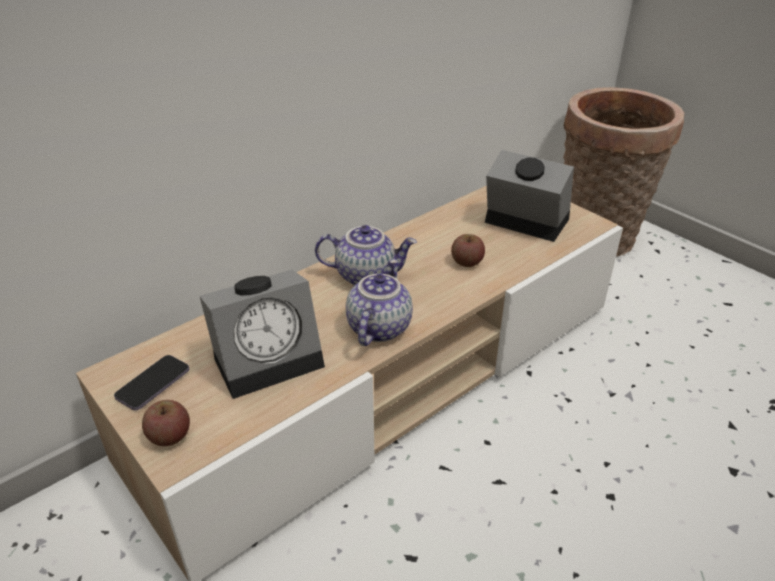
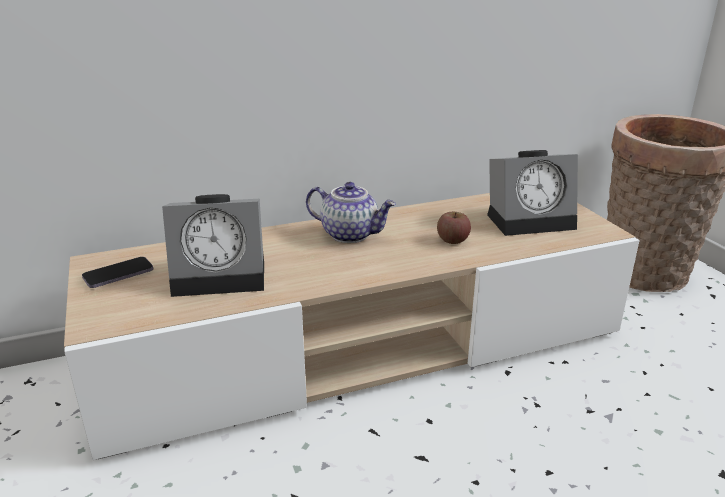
camera: 20 degrees right, 10 degrees down
apple [142,400,190,446] -> none
teapot [346,259,413,346] -> none
alarm clock [485,150,574,242] -> alarm clock turned 120 degrees clockwise [487,150,578,236]

